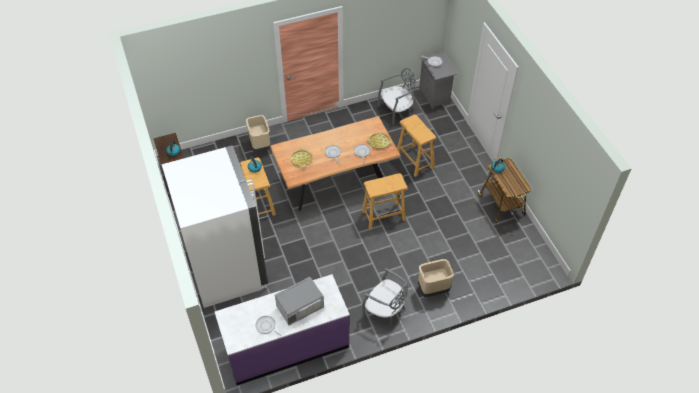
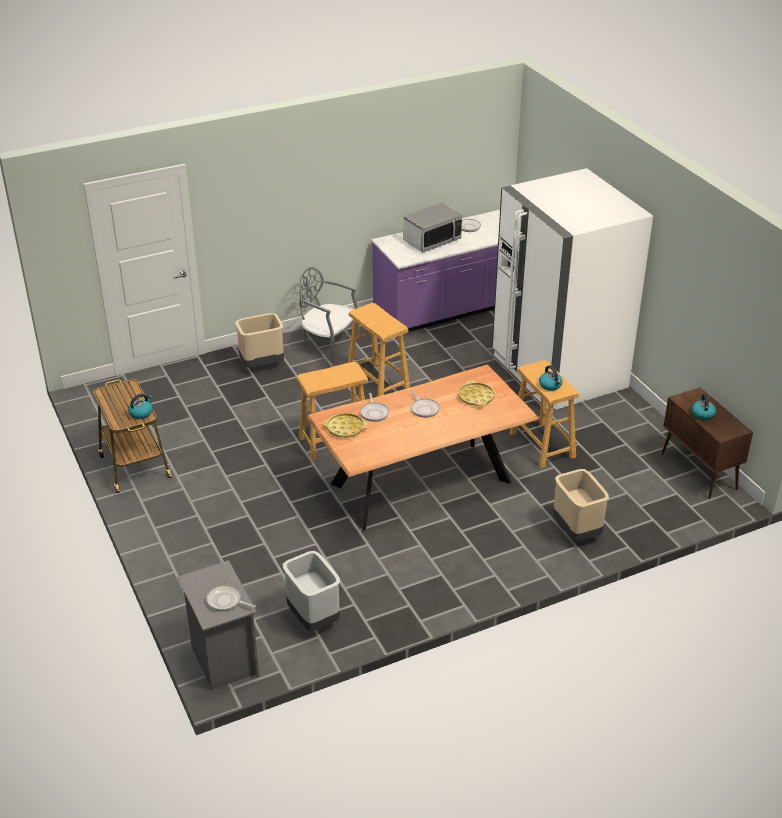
camera: 175 degrees right, 15 degrees down
grey chair [378,68,416,125] -> grey trash can [283,551,340,631]
beige stool [397,114,436,177] -> beige stool moved to [348,303,410,397]

